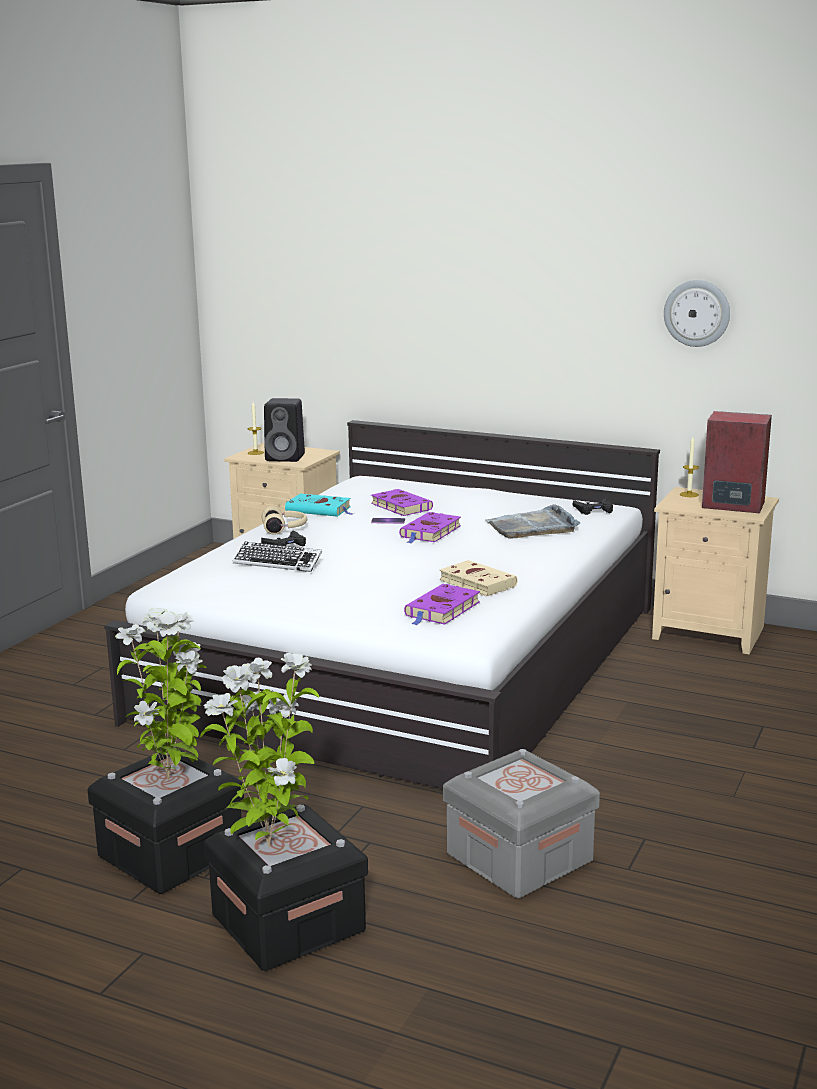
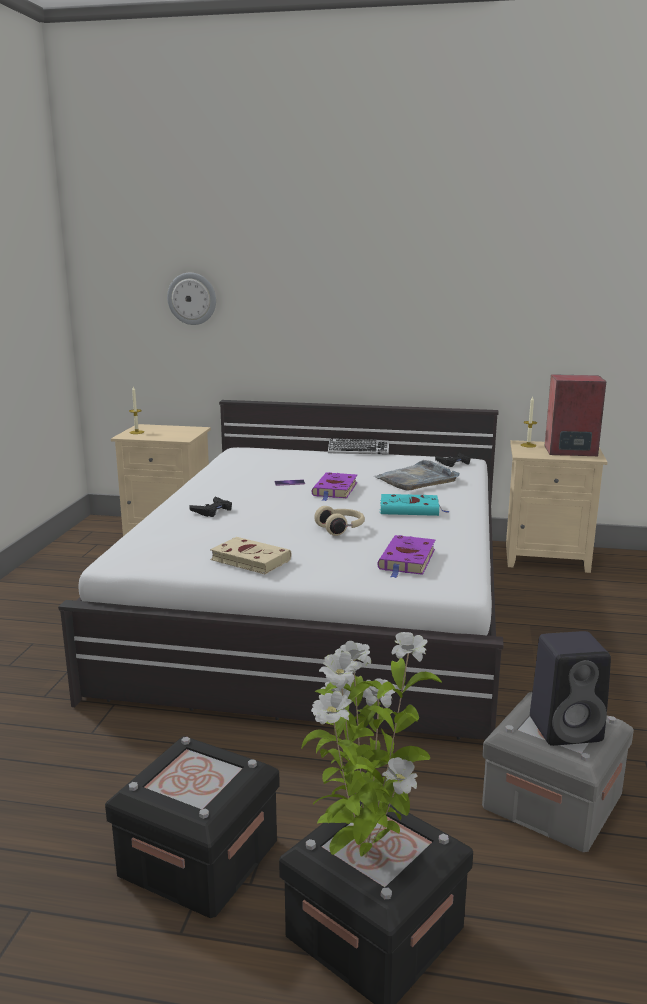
camera: 15 degrees left, 0 degrees up
potted plant [115,608,207,780] -> none
keyboard [233,542,322,572] -> keyboard moved to [328,438,389,454]
beige headphones [262,506,307,535] -> beige headphones moved to [314,506,365,536]
black speaker [264,398,305,462] -> black speaker moved to [530,631,611,746]
turquoise book [285,494,354,517] -> turquoise book moved to [380,494,450,516]
purple book [371,489,433,516] -> none
beige book [439,560,518,597] -> beige book moved to [210,537,291,574]
wall clock [664,280,730,347] -> wall clock moved to [167,273,216,325]

